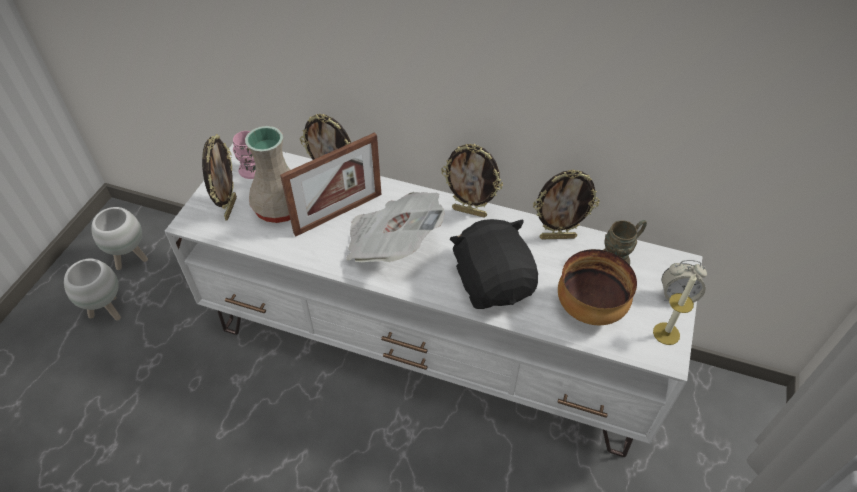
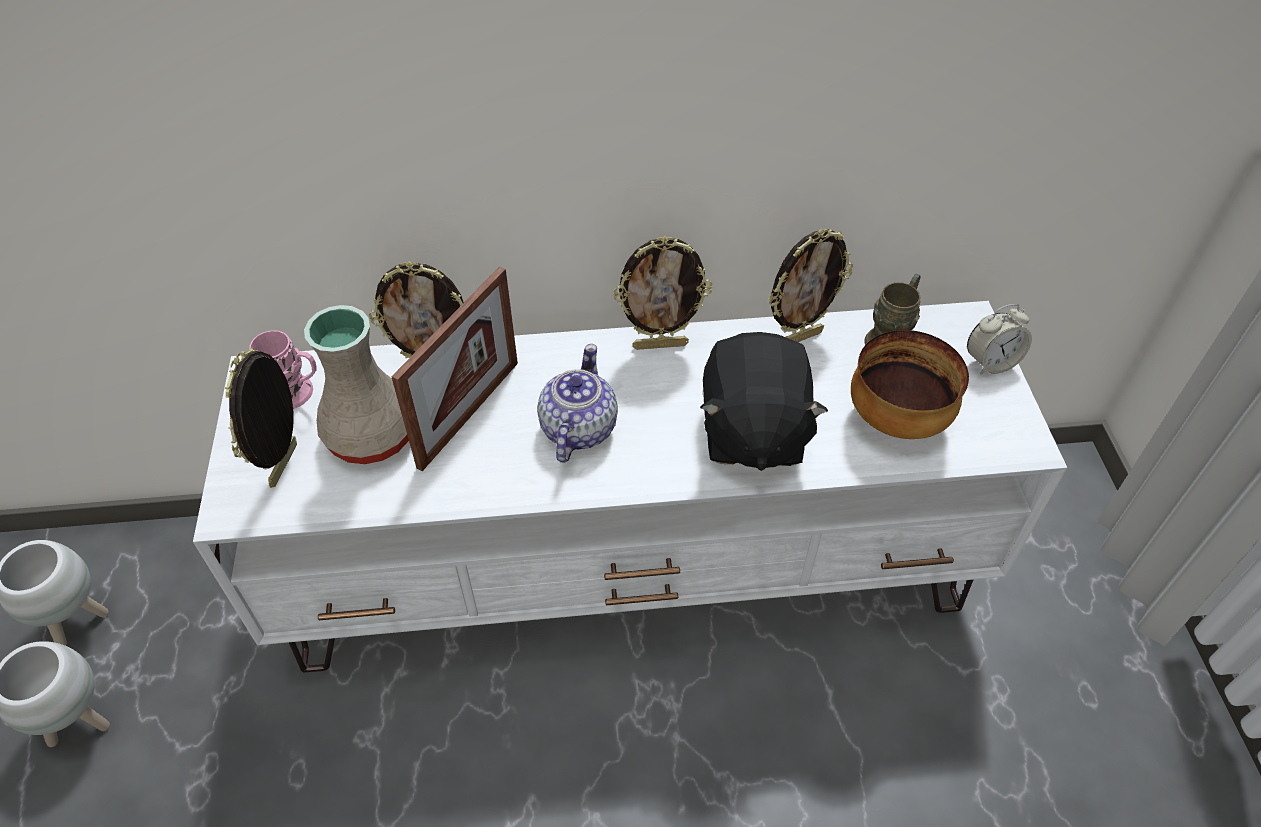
camera: 25 degrees left, 0 degrees up
picture frame [202,134,237,221] -> picture frame turned 150 degrees counterclockwise [225,347,297,488]
newspaper [346,192,445,262] -> teapot [537,344,618,463]
black plush toy [450,219,538,309] -> black plush toy turned 135 degrees counterclockwise [700,332,828,471]
candle [653,274,697,345] -> none

